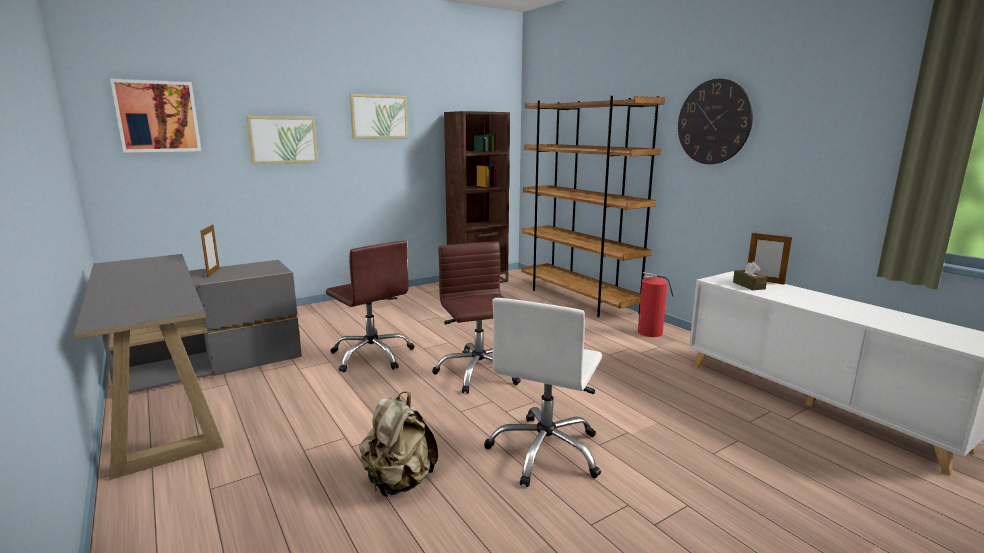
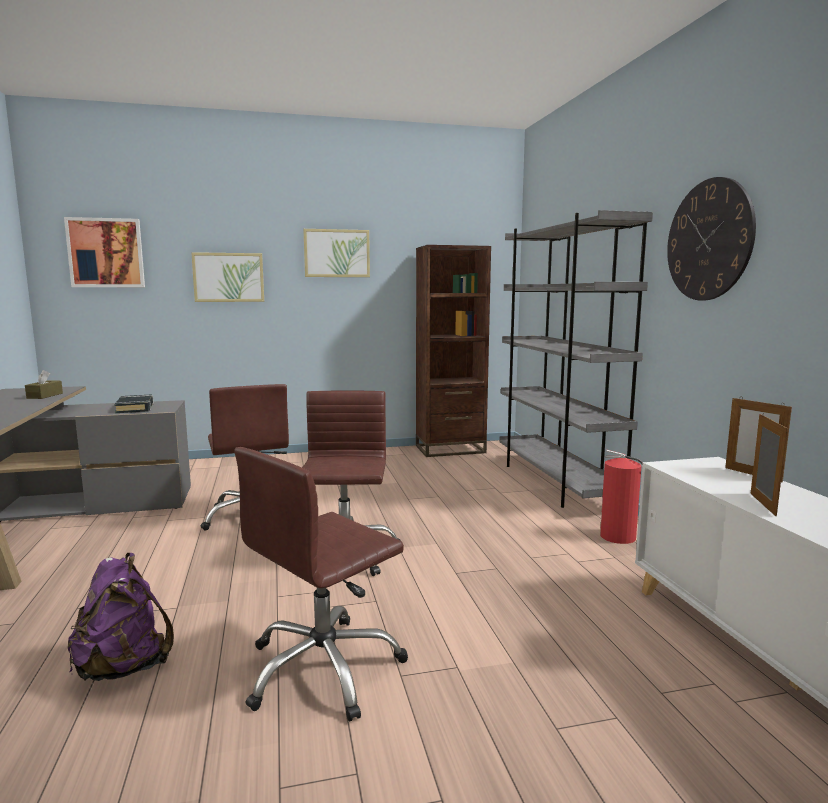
camera: 20 degrees right, 5 degrees down
picture frame [200,224,220,277] -> picture frame moved to [750,413,787,516]
beige backpack [359,391,438,497] -> purple backpack [68,553,174,681]
white office chair [484,298,602,487] -> brown office chair [234,447,408,722]
brown bookcase [522,96,665,317] -> grey bookcase [499,210,653,508]
brown tissue box [733,262,767,290] -> brown tissue box moved to [25,370,63,399]
none -> black book [114,395,154,413]

